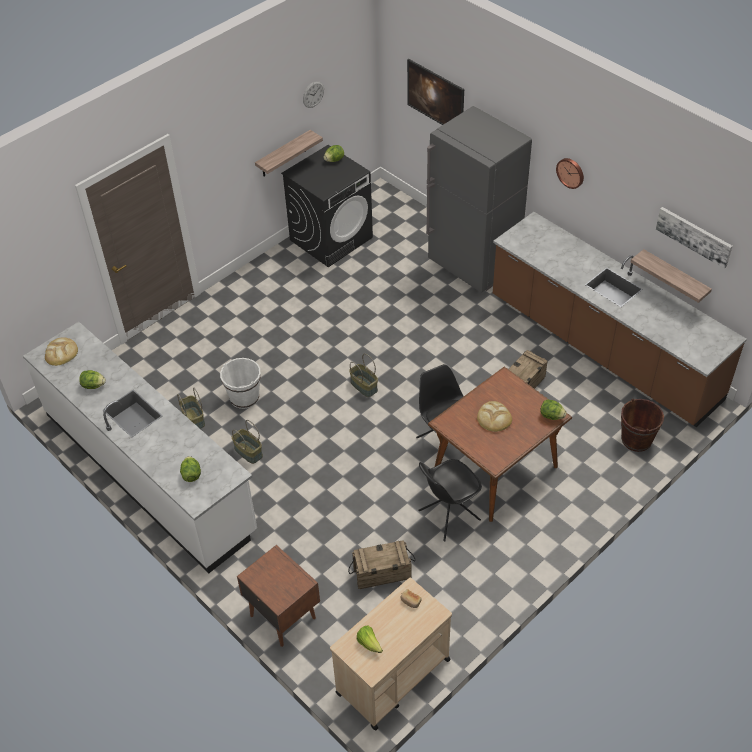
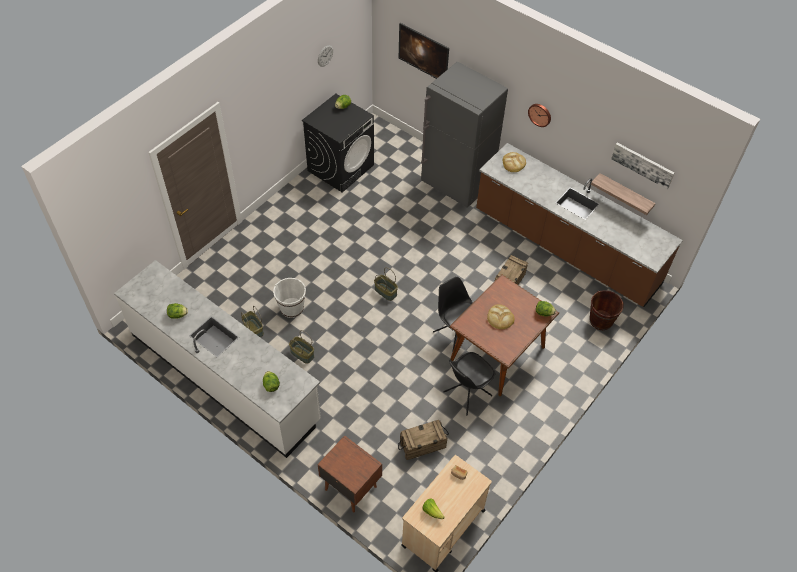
camera: 10 degrees left, 5 degrees up
bread [45,337,78,366] -> bread moved to [503,152,526,172]
shelf [255,130,323,177] -> none

